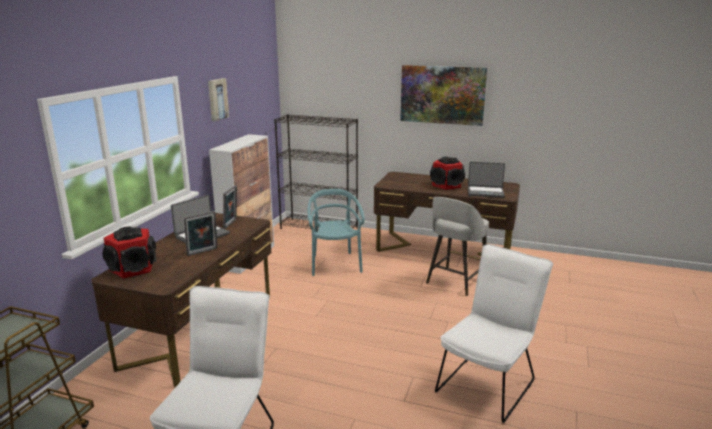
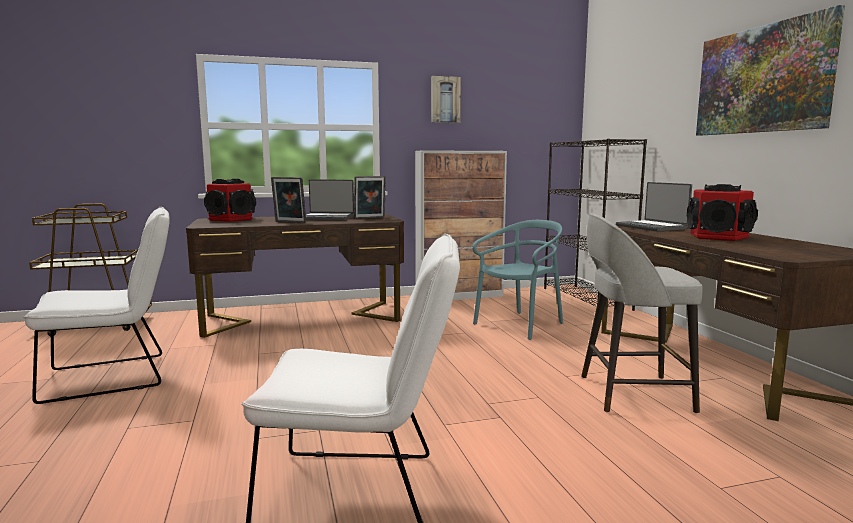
camera: 55 degrees right, 10 degrees down
laptop [468,162,505,198] -> laptop moved to [616,182,692,232]

